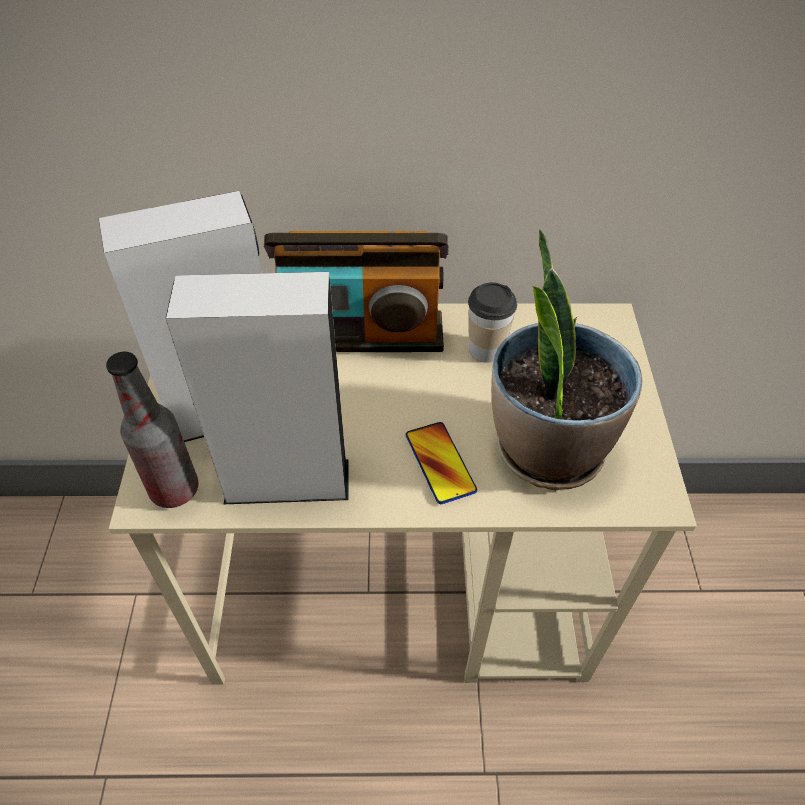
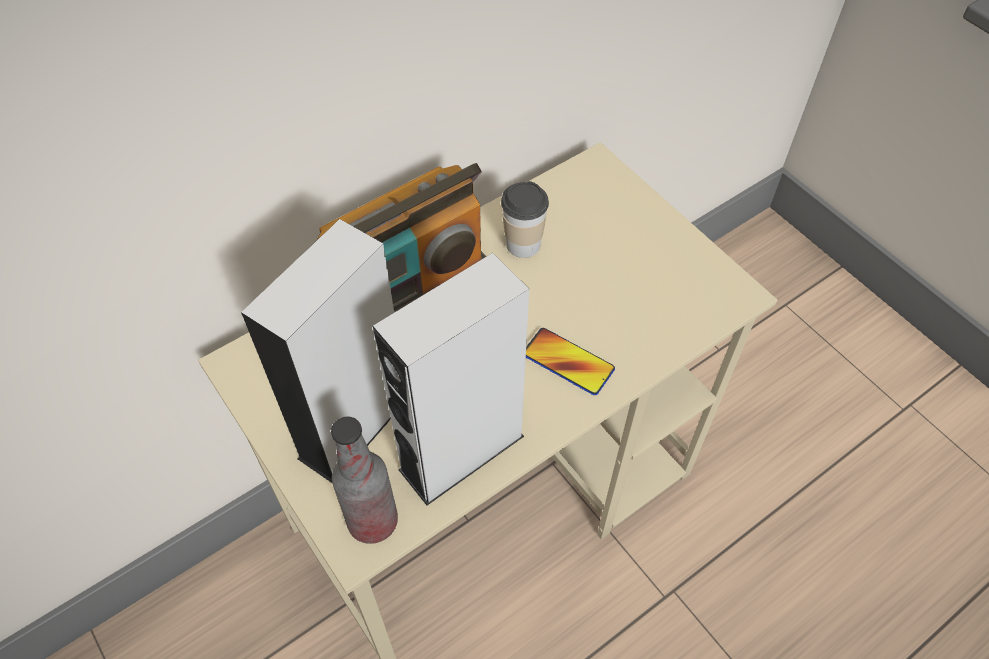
camera: 35 degrees left, 5 degrees up
potted plant [491,229,642,491] -> none

